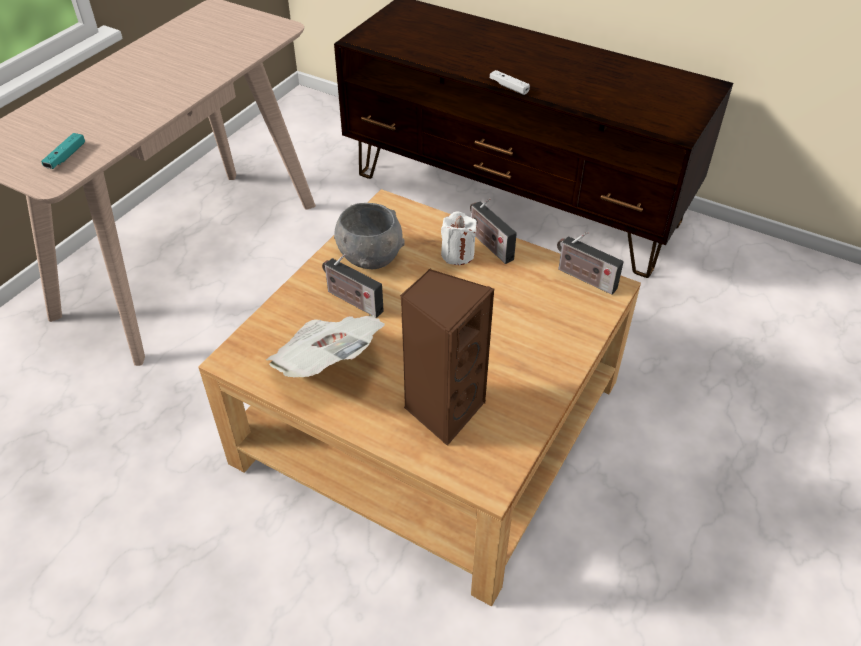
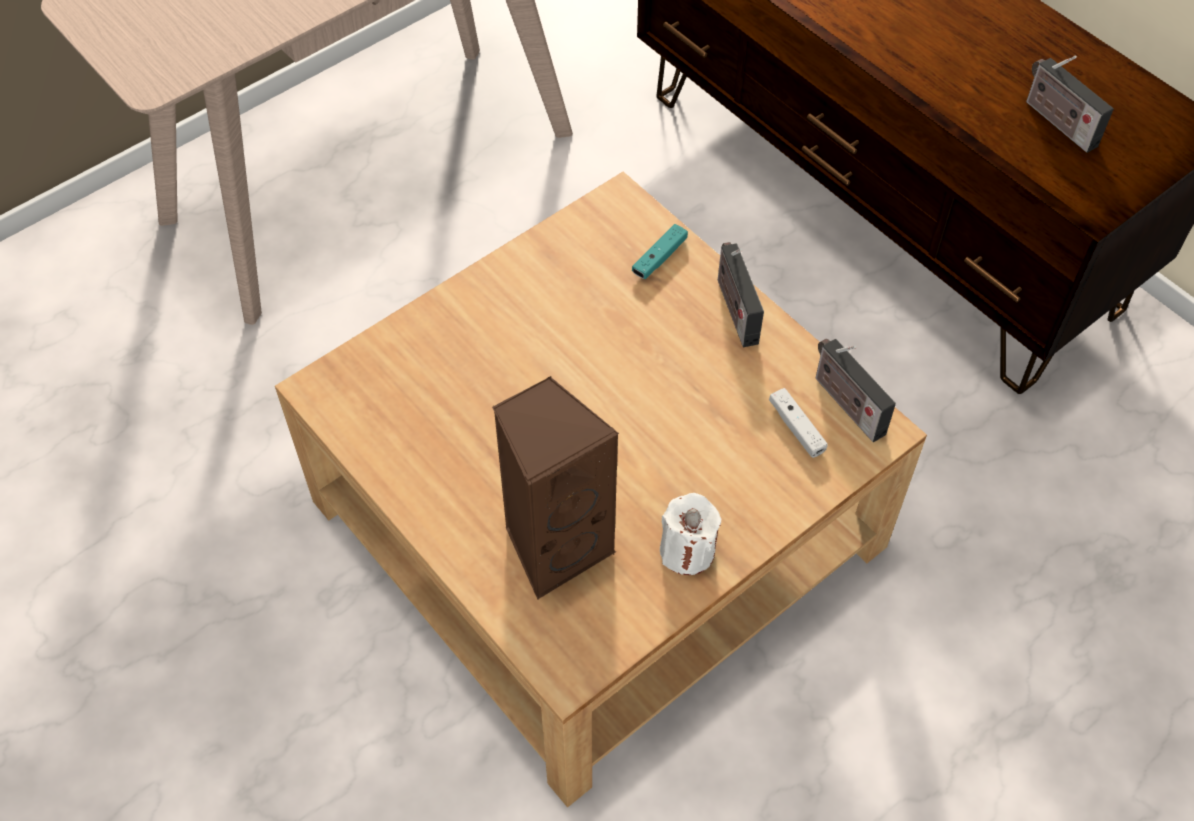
camera: 20 degrees right, 10 degrees up
turquoise game controller [41,133,85,169] -> turquoise game controller moved to [632,224,688,279]
newspaper [266,315,385,378] -> none
radio [322,254,384,318] -> radio moved to [1026,56,1114,153]
grey bowl [334,203,405,269] -> none
white candle [441,211,477,265] -> white candle moved to [660,493,721,575]
white game controller [490,70,530,95] -> white game controller moved to [769,388,828,458]

